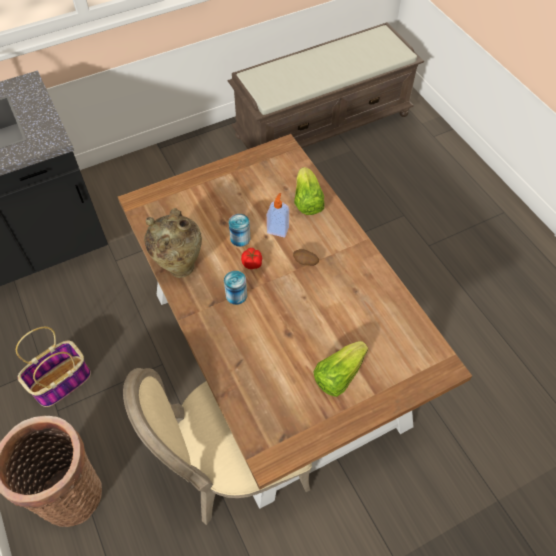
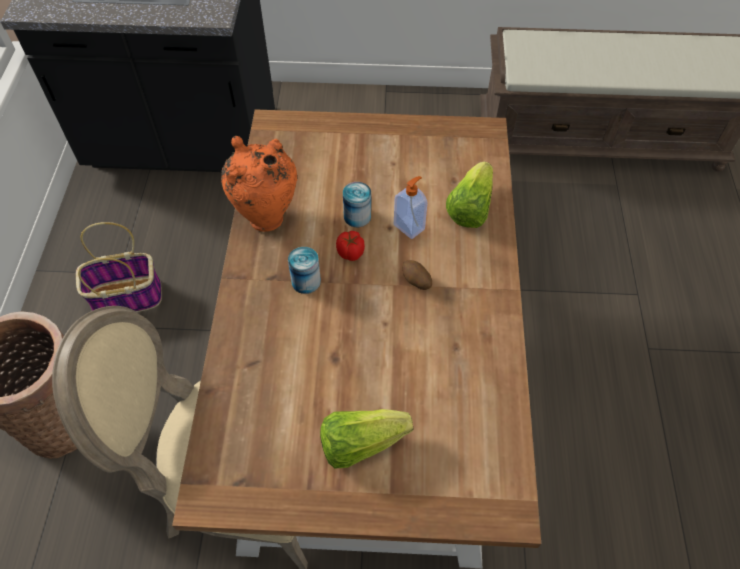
camera: 30 degrees right, 0 degrees up
beige vase [144,208,202,278] -> orange vase [221,136,297,232]

